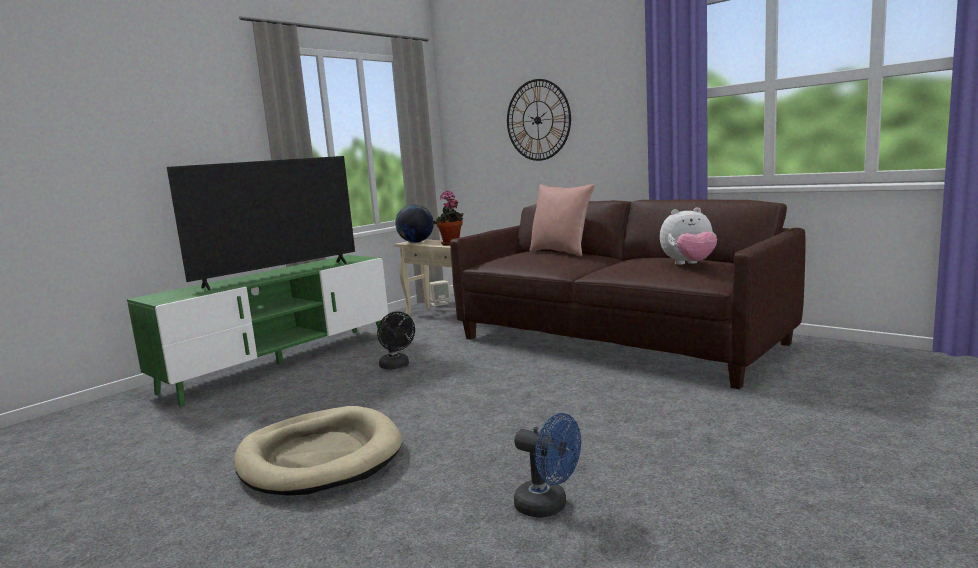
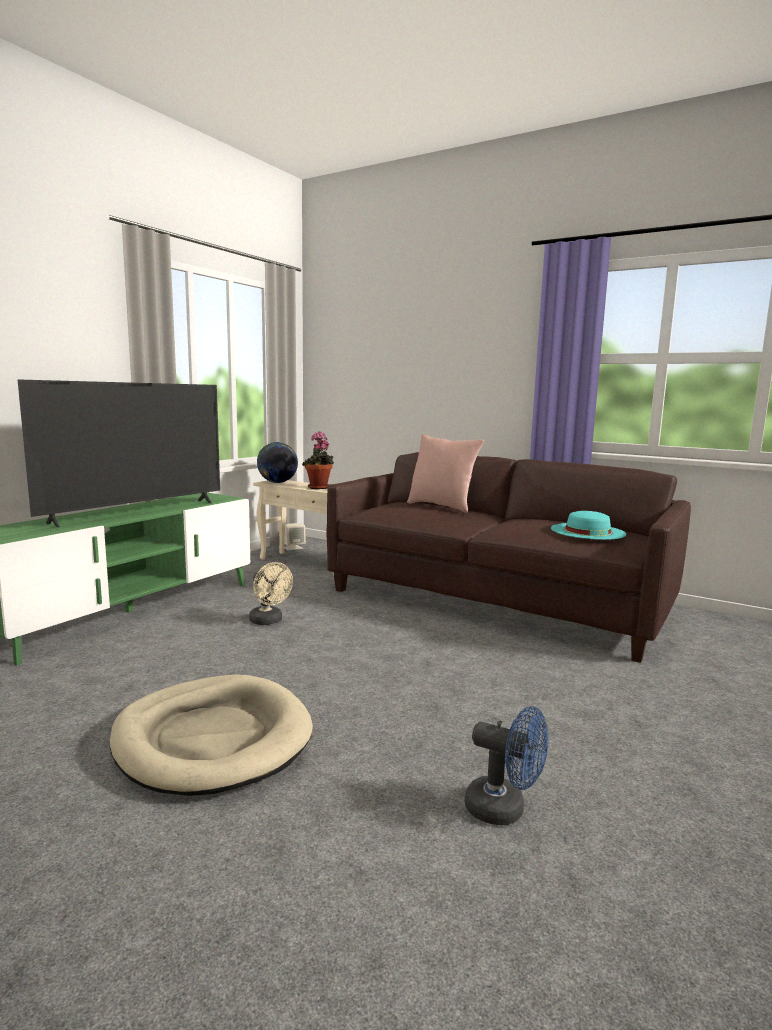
camera: 10 degrees left, 0 degrees up
black fan [377,312,415,370] -> beige fan [249,562,293,625]
wall clock [507,79,571,161] -> none
plush toy [660,207,717,265] -> turquoise hat [551,511,626,540]

